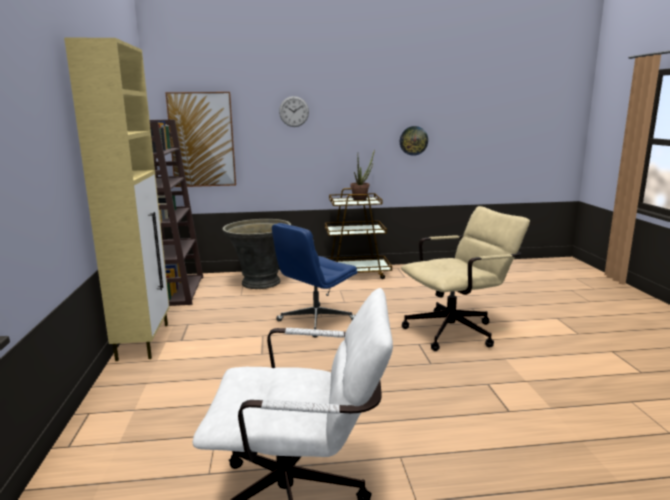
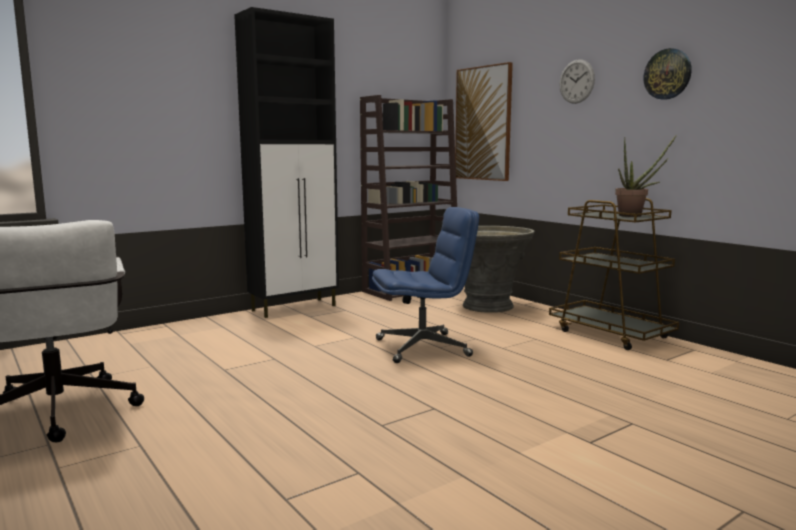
camera: 60 degrees right, 5 degrees down
beige cabinet [64,38,170,361] -> black cabinet [234,7,339,318]
blue office chair [272,223,358,337] -> blue office chair turned 150 degrees clockwise [372,207,479,363]
wall clock [400,126,428,156] -> wall clock moved to [644,48,692,100]
beige office chair [401,206,530,351] -> none

